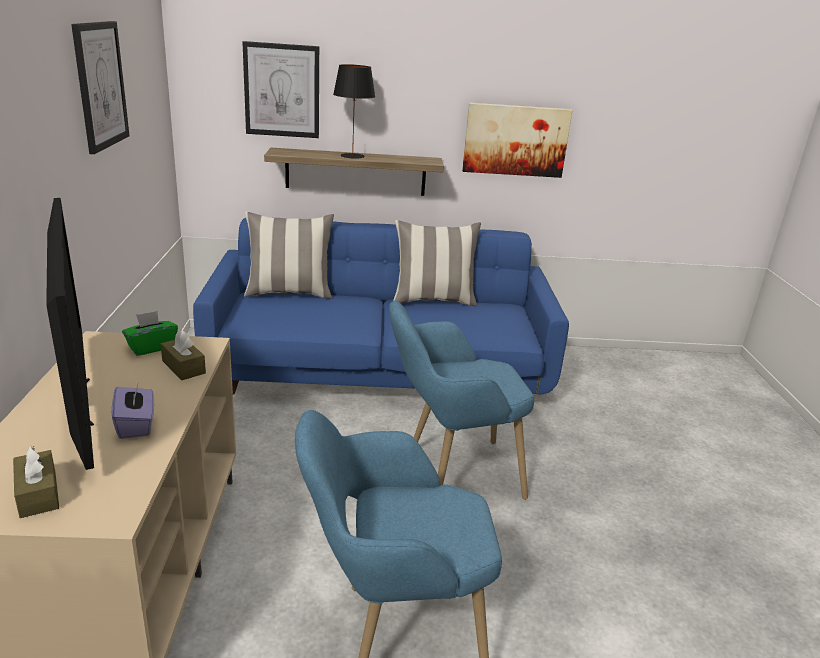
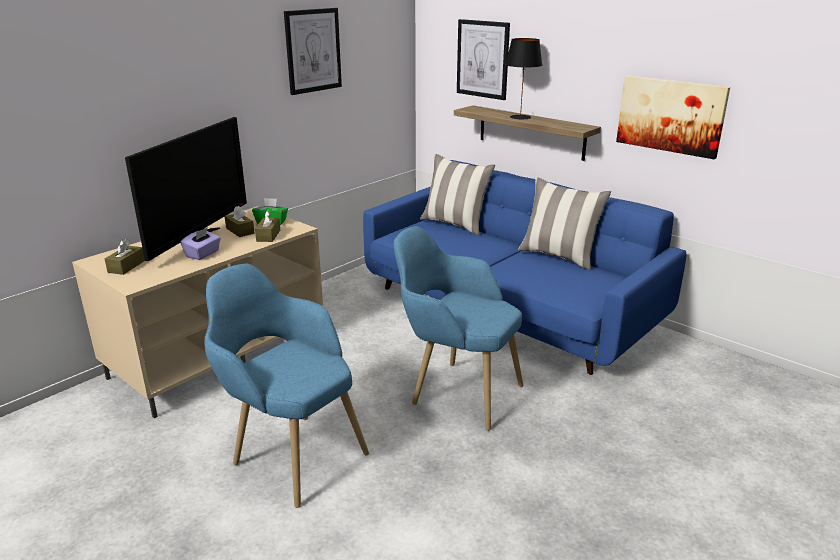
camera: 45 degrees right, 0 degrees up
none -> brown tissue box [225,206,255,237]

